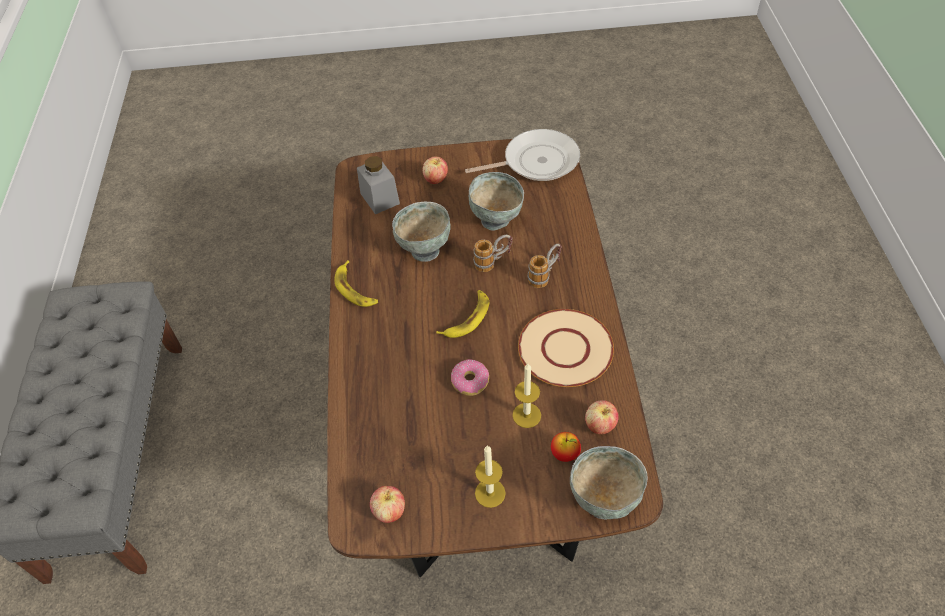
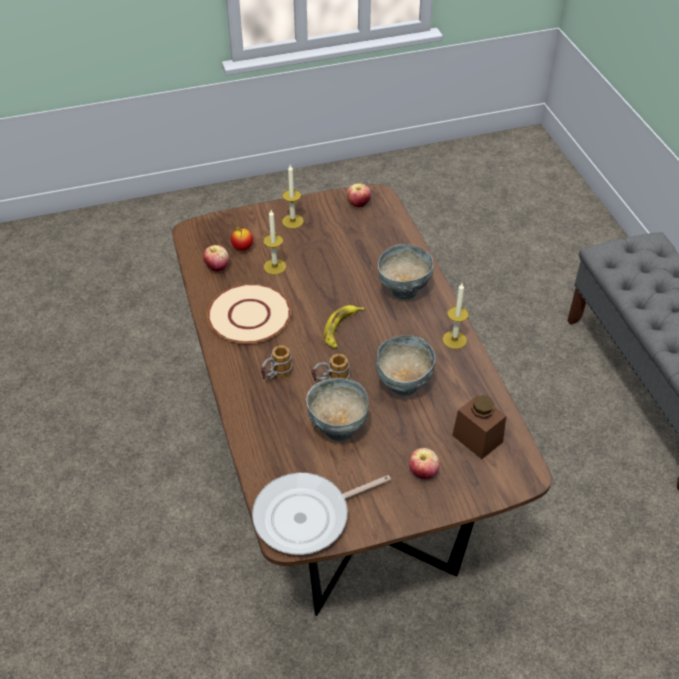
camera: 165 degrees right, 5 degrees down
banana [335,260,378,307] -> candle [443,283,469,349]
grey jar [357,156,400,214] -> brown jar [452,395,506,459]
donut [451,359,489,396] -> none
grey bowl [570,446,648,519] -> grey bowl moved to [378,244,433,300]

